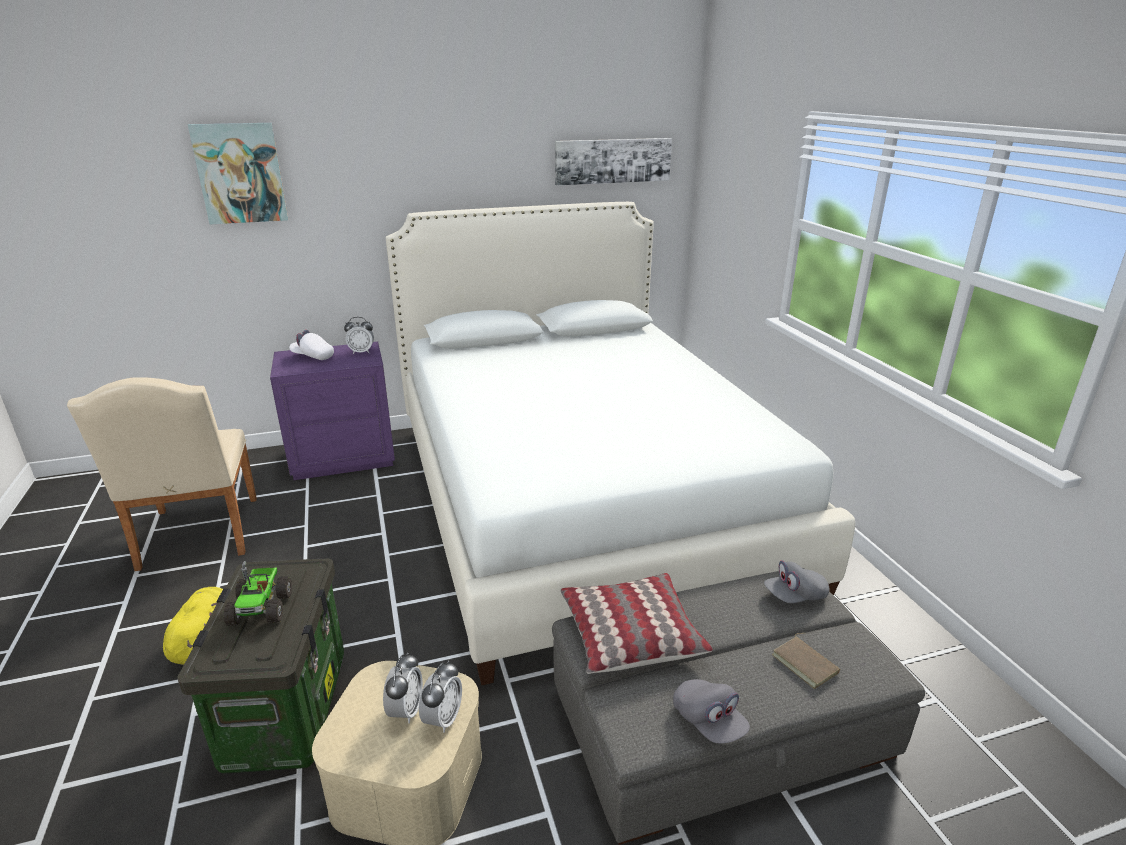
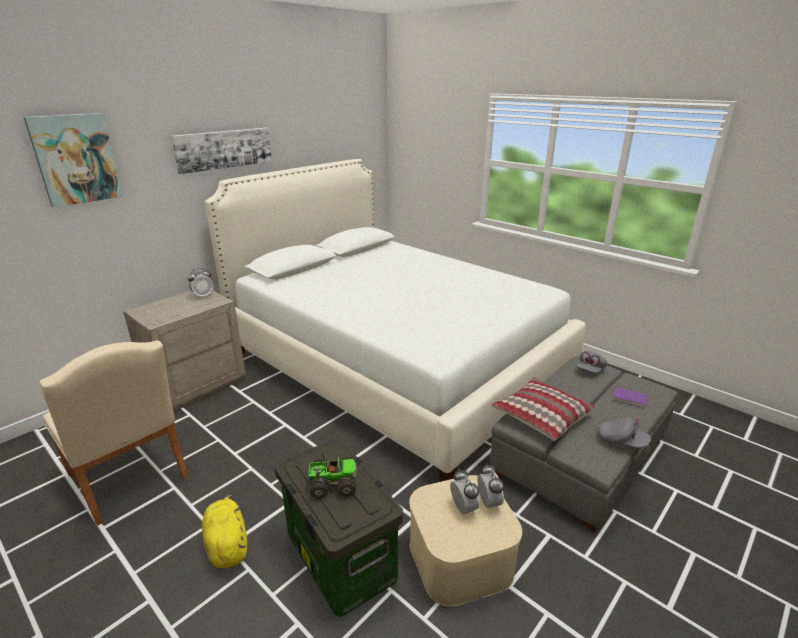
camera: 30 degrees left, 0 degrees up
toy truck [223,561,292,626] -> toy truck turned 60 degrees counterclockwise [308,457,357,499]
purple nightstand [270,342,395,480] -> beige nightstand [123,290,246,412]
white cap [289,330,334,360] -> none
picture [555,138,672,185] -> picture moved to [171,128,272,174]
brown book [772,633,840,689] -> purple book [613,384,647,408]

